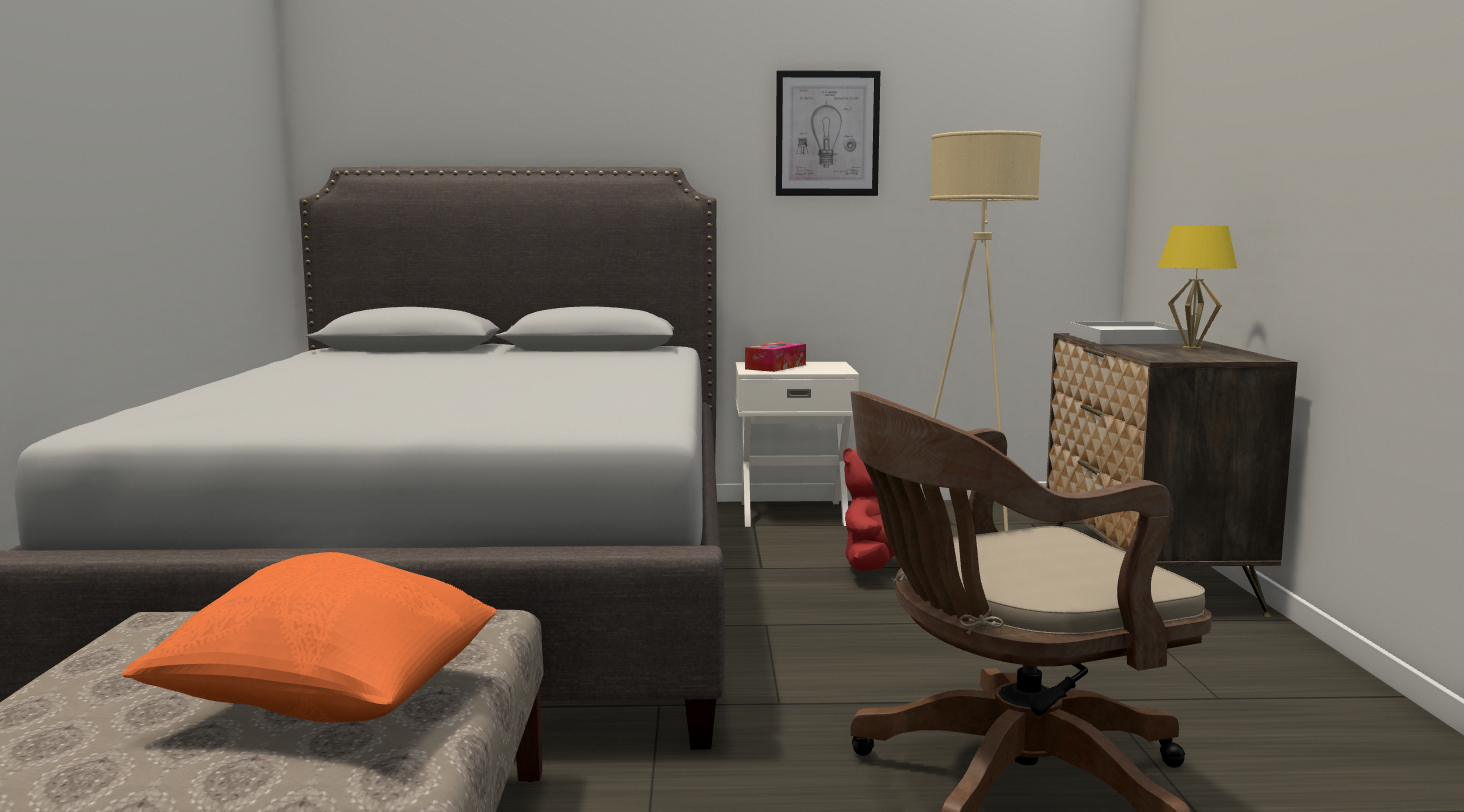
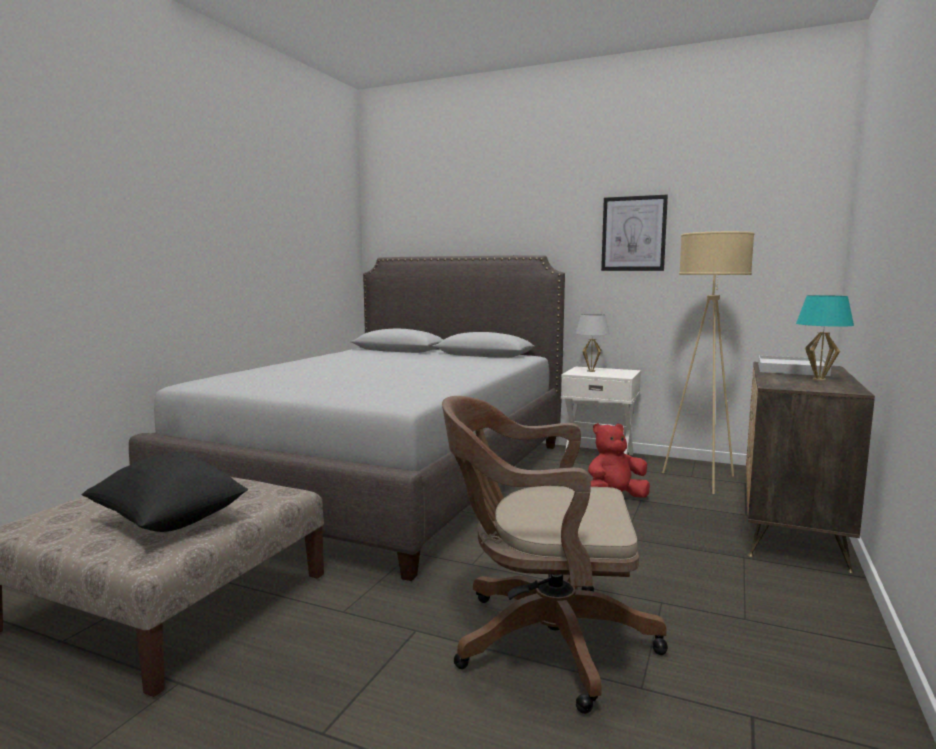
camera: 25 degrees right, 0 degrees up
orange pillow [122,552,497,722] -> black pillow [82,452,248,532]
tissue box [745,342,806,372] -> white table lamp [575,314,610,372]
yellow table lamp [1158,226,1237,350] -> turquoise table lamp [796,295,854,381]

